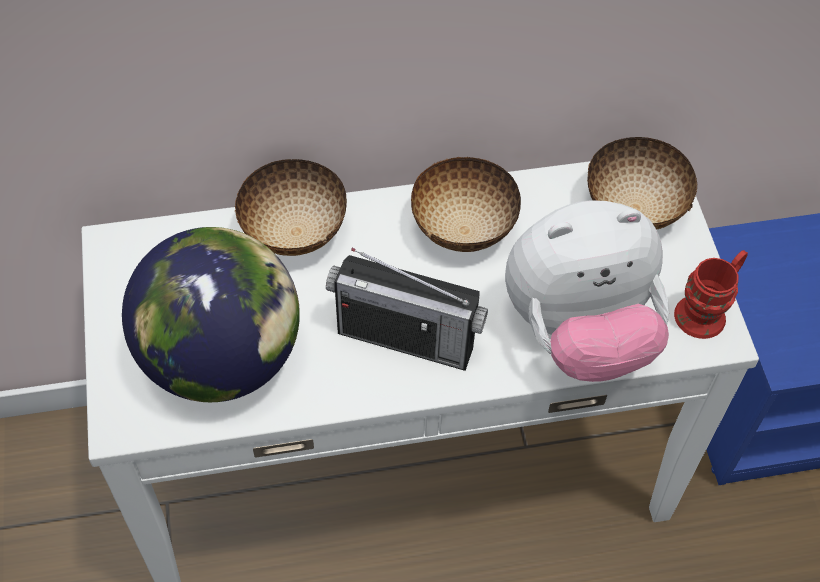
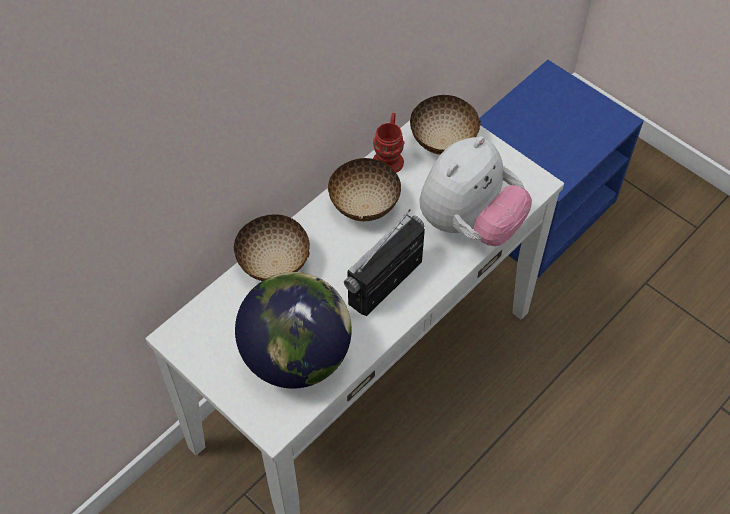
camera: 35 degrees left, 0 degrees up
radio [326,248,488,371] -> radio turned 150 degrees clockwise [344,209,425,316]
red mug [674,250,748,339] -> red mug moved to [373,113,404,173]

